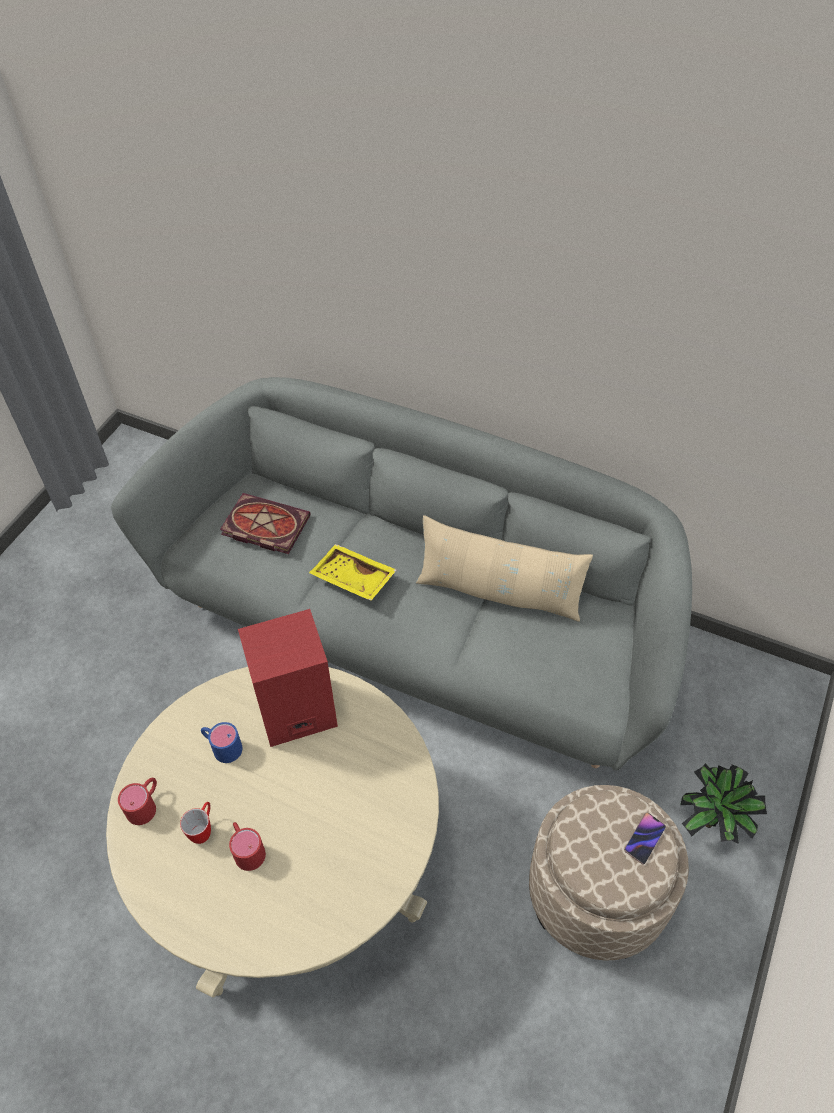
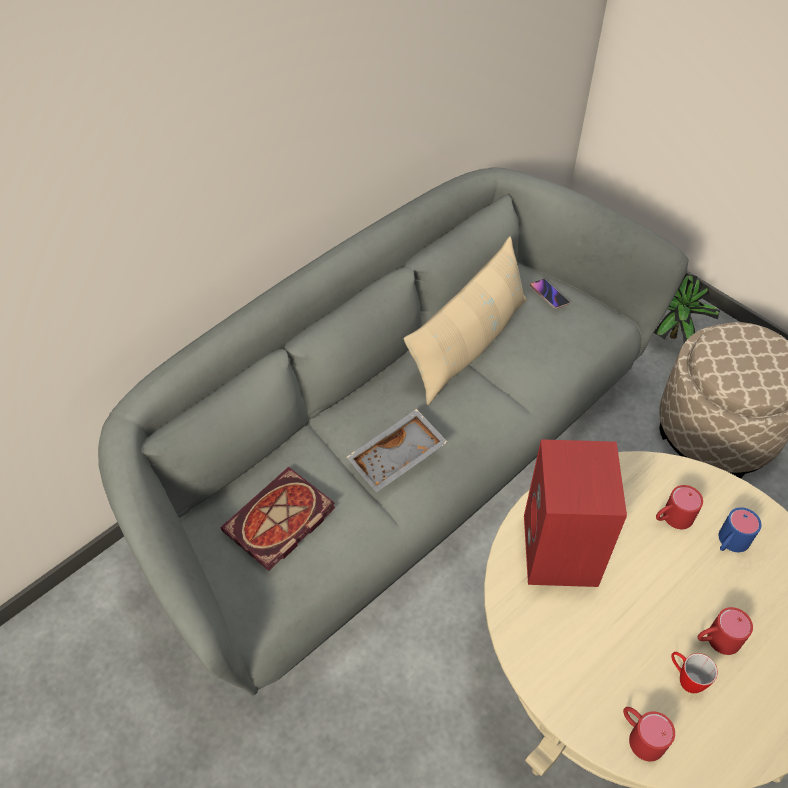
camera: 70 degrees left, 0 degrees up
blue mug [201,722,243,763] -> blue mug moved to [719,507,761,552]
yellow tray [309,544,397,601] -> grey tray [346,408,448,492]
phone [624,813,666,865] -> phone moved to [530,279,570,309]
none -> red mug [656,485,703,529]

